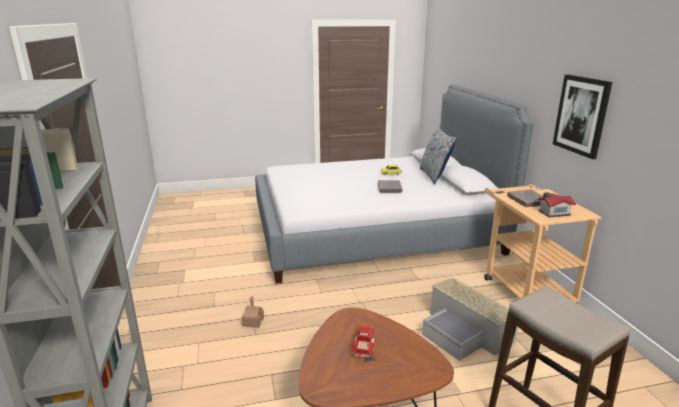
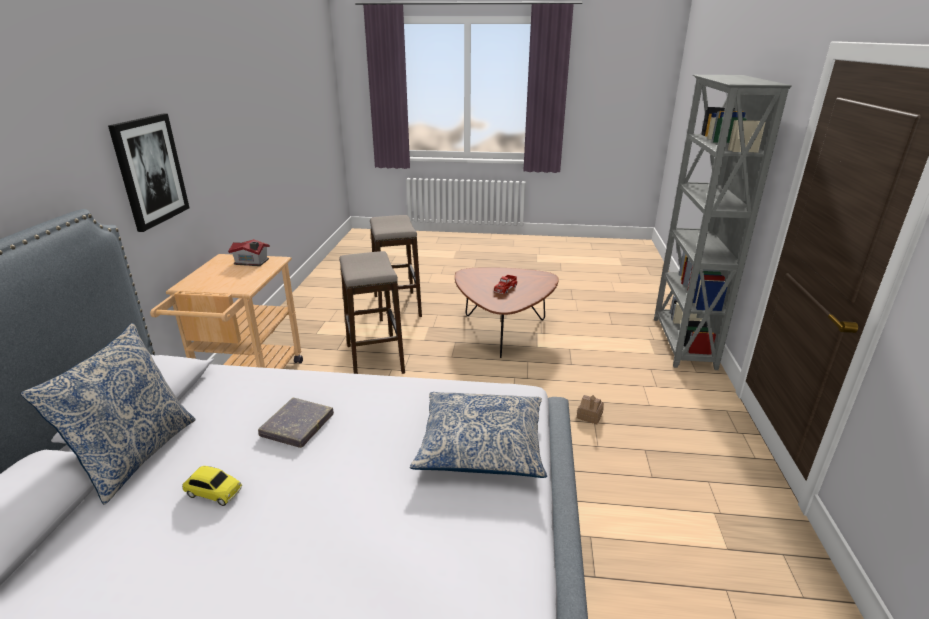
camera: 160 degrees left, 5 degrees up
grey storage box [422,277,518,361] -> stool [339,251,405,374]
grey book [507,190,543,207] -> none
none -> pillow [410,392,547,478]

